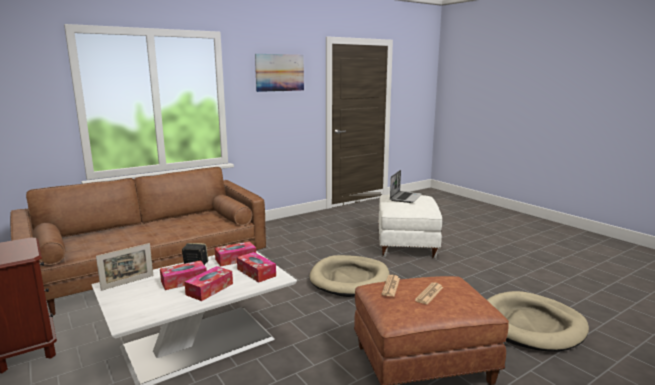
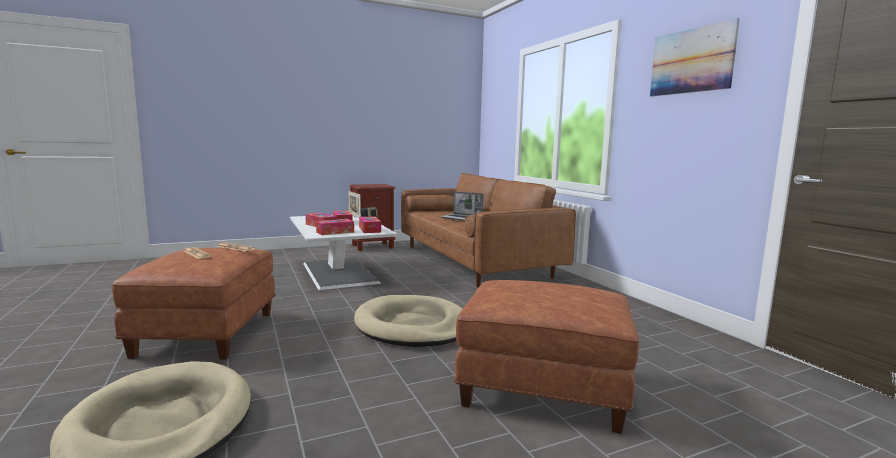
camera: 100 degrees right, 5 degrees down
white ottoman [378,194,442,259] -> brown ottoman [454,280,639,434]
laptop [390,170,422,203] -> laptop moved to [440,191,484,221]

